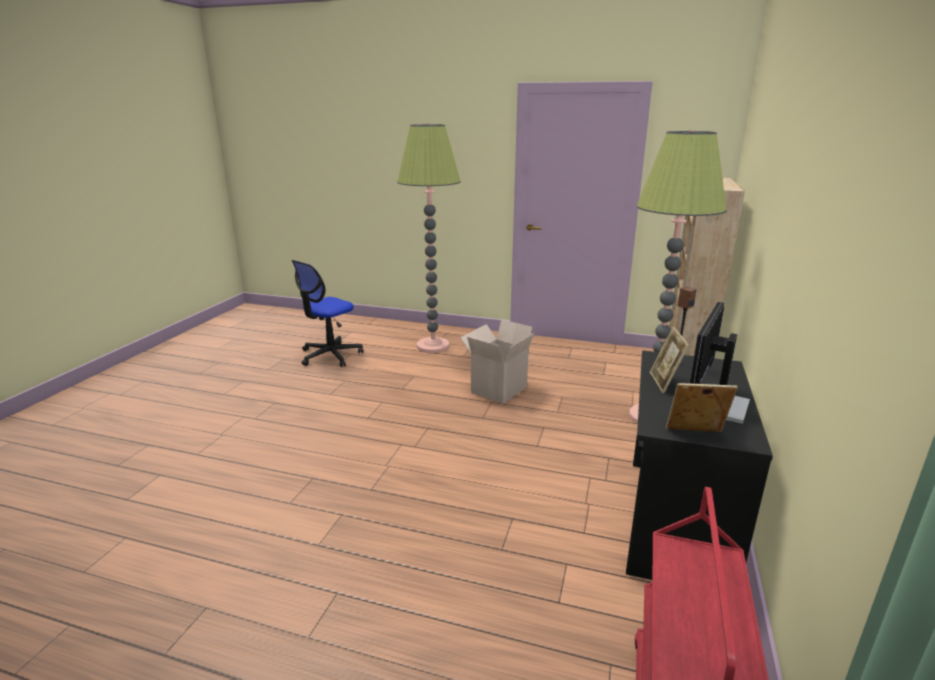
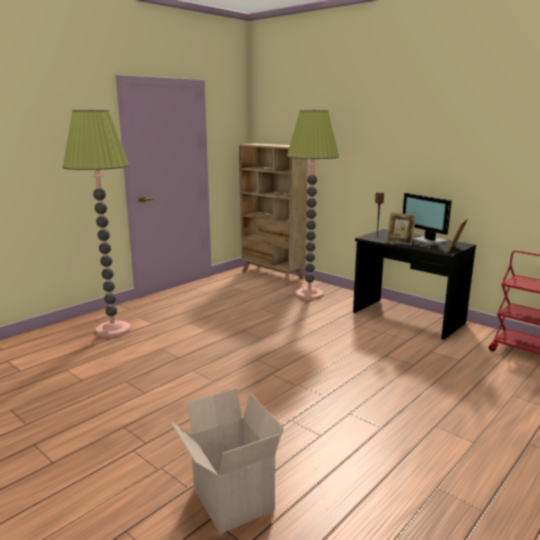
camera: 65 degrees left, 5 degrees down
office chair [292,260,364,367] -> none
cardboard box [460,319,535,404] -> cardboard box moved to [171,388,284,534]

